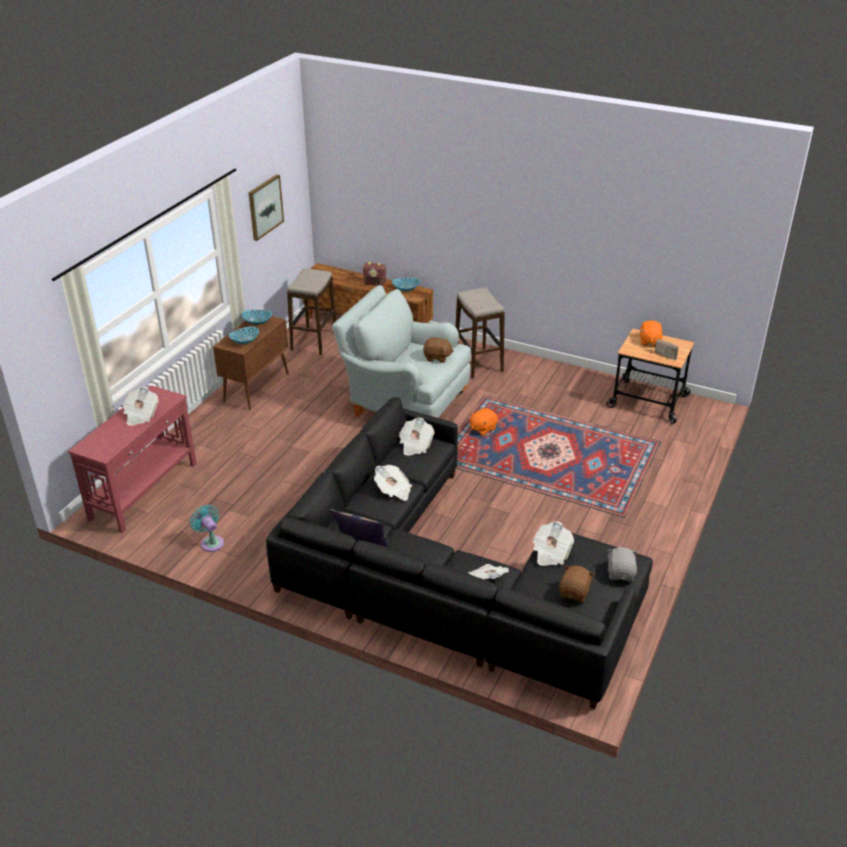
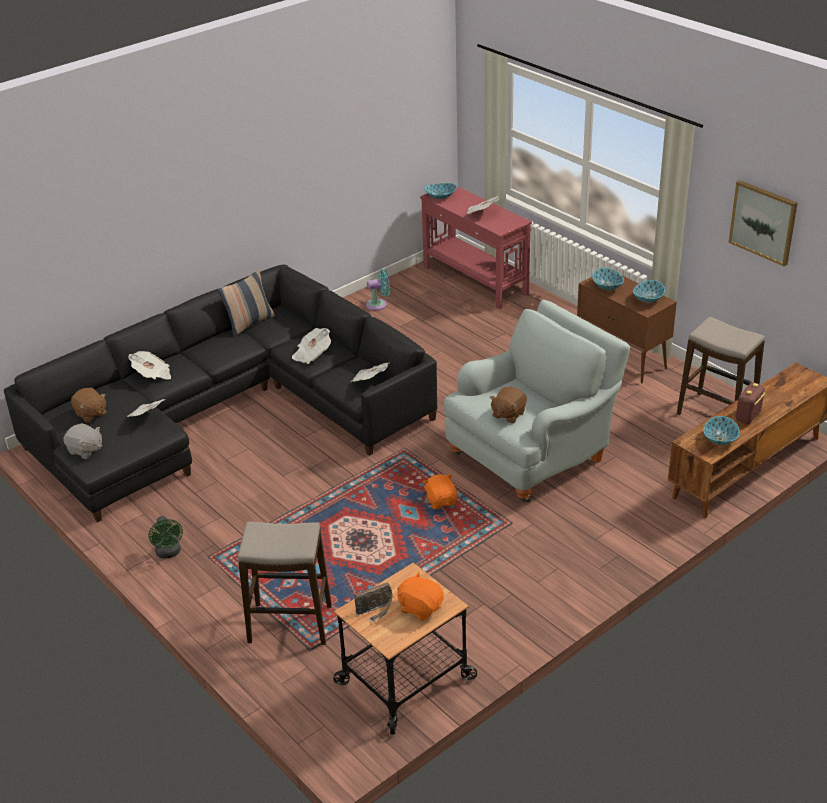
camera: 115 degrees right, 0 degrees up
stool [455,288,505,378] -> stool moved to [238,522,332,645]
none -> green fan [148,516,183,559]
none -> bowl [424,183,457,199]

